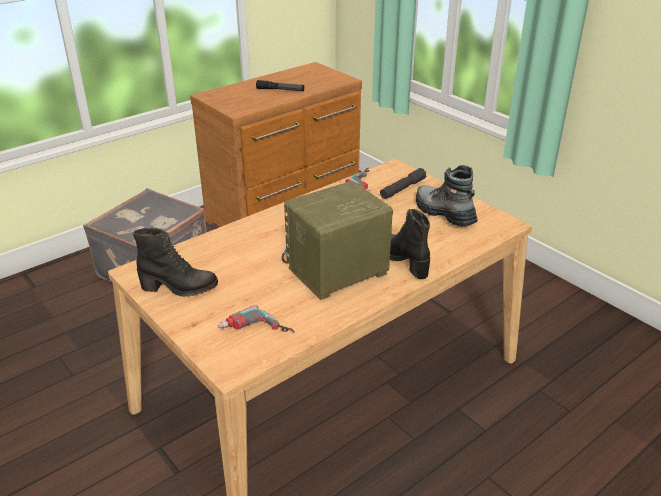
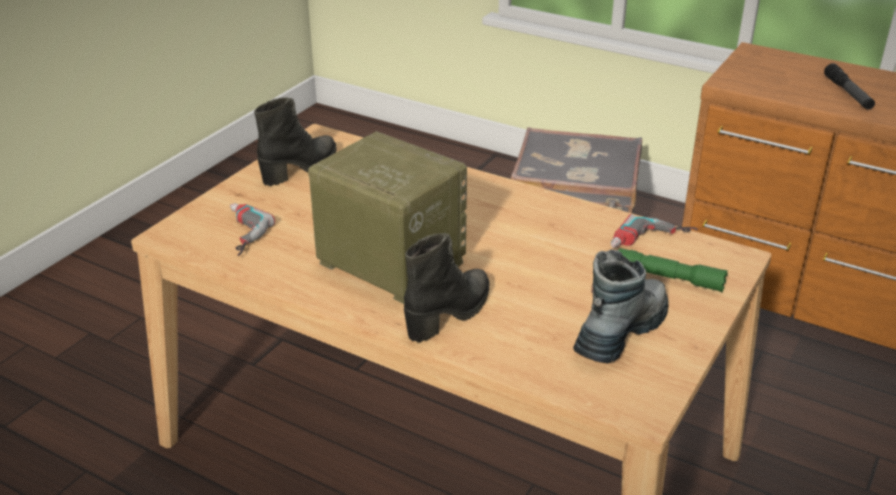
camera: 70 degrees right, 0 degrees up
black boot [133,227,218,297] -> black boot turned 120 degrees counterclockwise [254,97,337,186]
grey flashlight [380,168,427,199] -> green flashlight [619,248,728,292]

